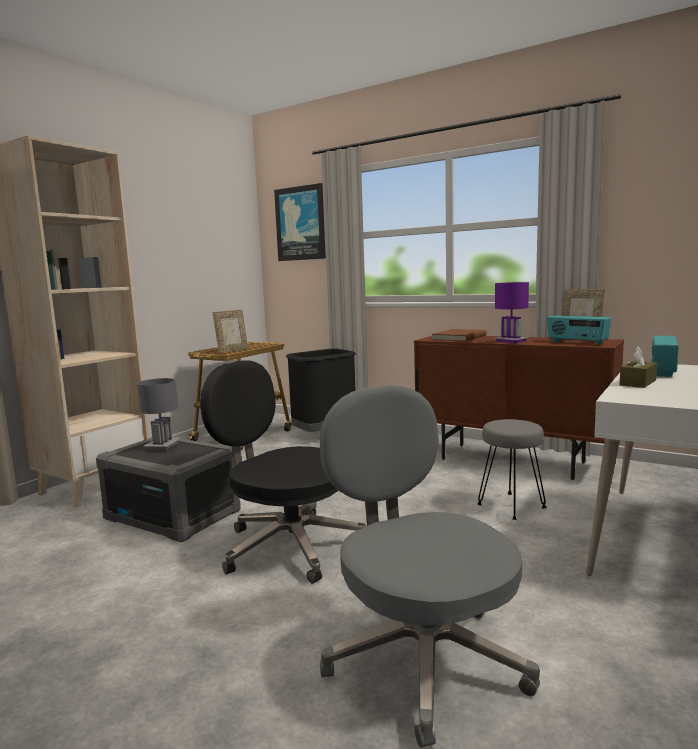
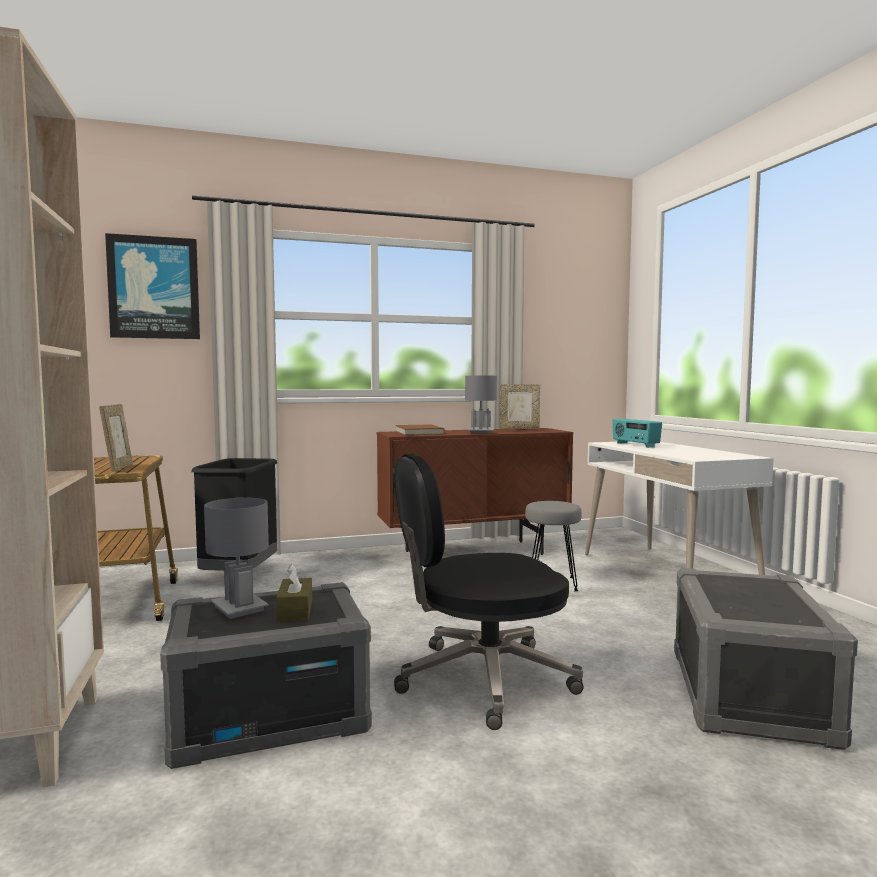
camera: 50 degrees left, 5 degrees down
grey office chair [320,385,540,748] -> grey storage box [674,568,858,750]
purple table lamp [493,282,529,343] -> grey table lamp [465,376,497,433]
radio [547,315,611,345] -> none
brown tissue box [620,346,657,388] -> brown tissue box moved to [276,564,312,622]

